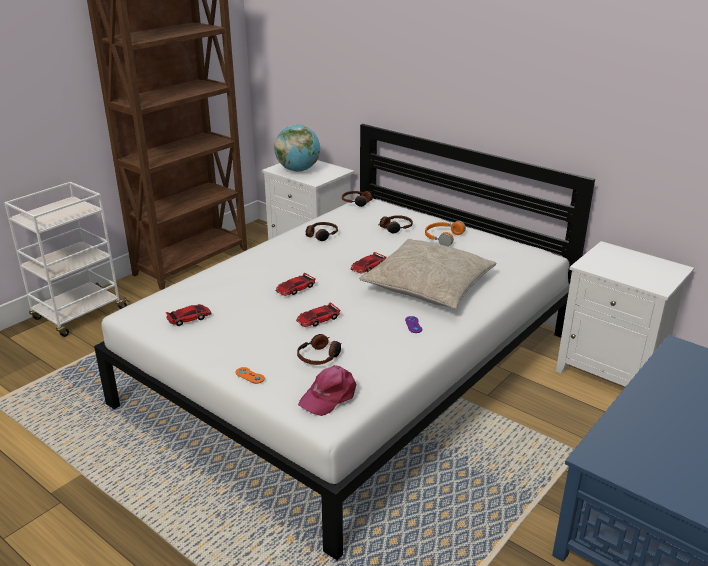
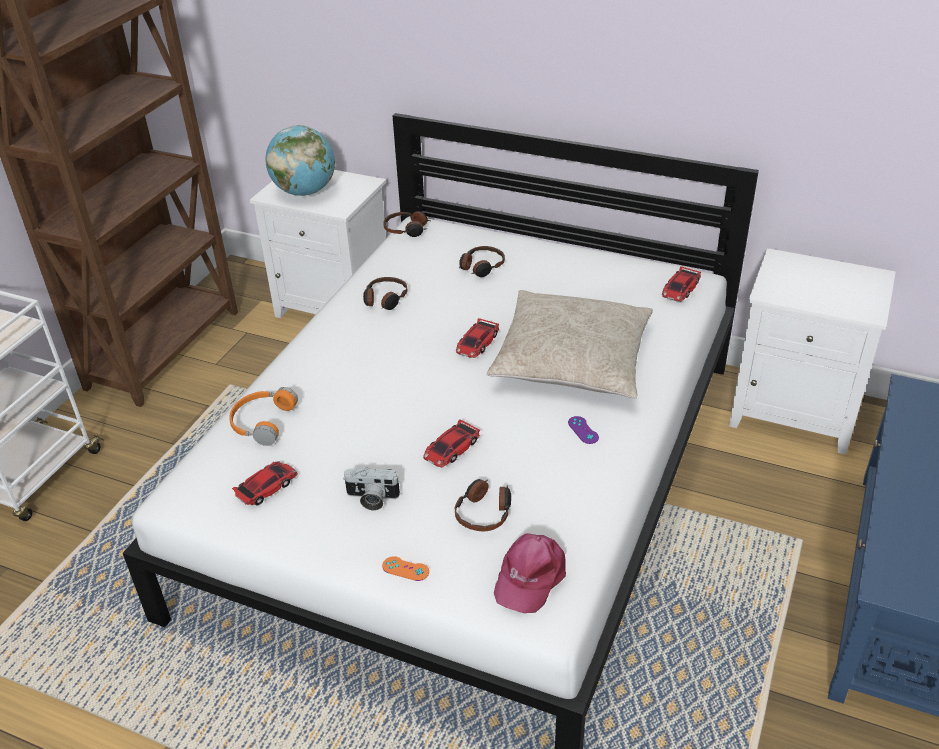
camera: 15 degrees left, 10 degrees up
toy car [275,273,315,296] -> toy car moved to [662,266,701,301]
orange headphones [425,221,466,247] -> orange headphones moved to [229,387,298,446]
none -> camera [343,468,401,511]

